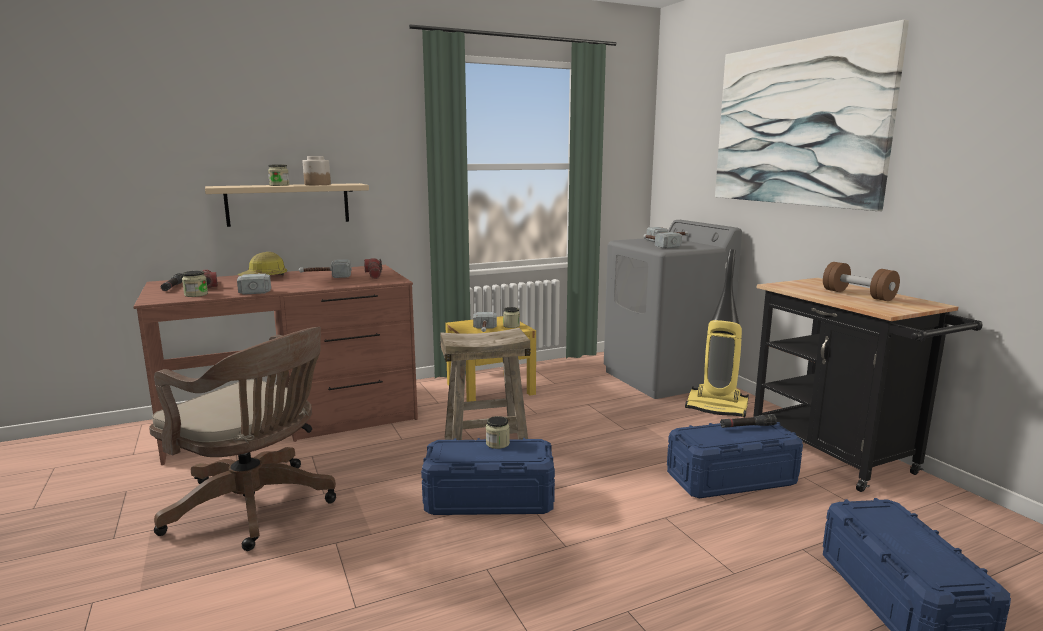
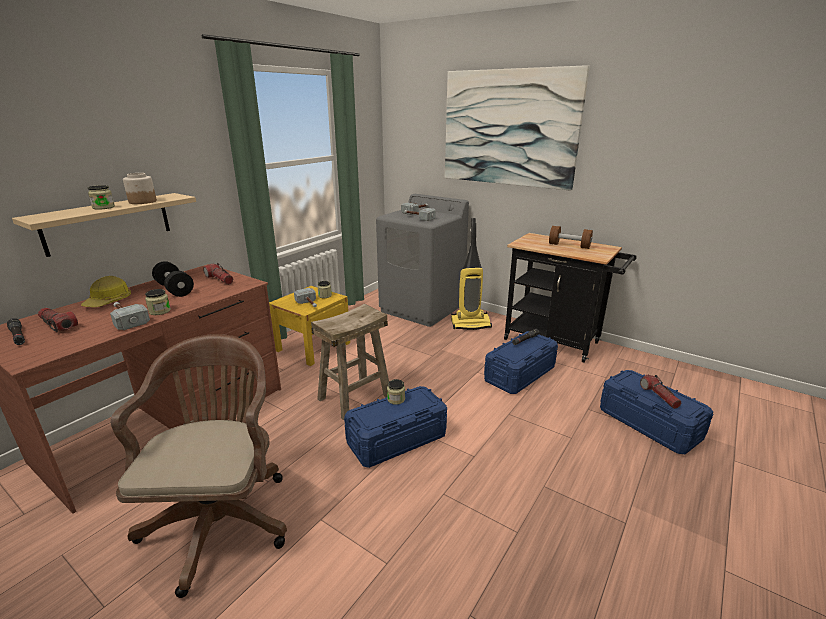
camera: 30 degrees left, 10 degrees up
brown office chair [149,327,336,551] -> brown office chair turned 90 degrees counterclockwise [111,334,287,598]
jar [182,271,208,297] -> jar moved to [145,289,171,315]
hammer [299,259,352,278] -> black dumbbell [152,261,194,297]
none -> flashlight [640,375,681,409]

